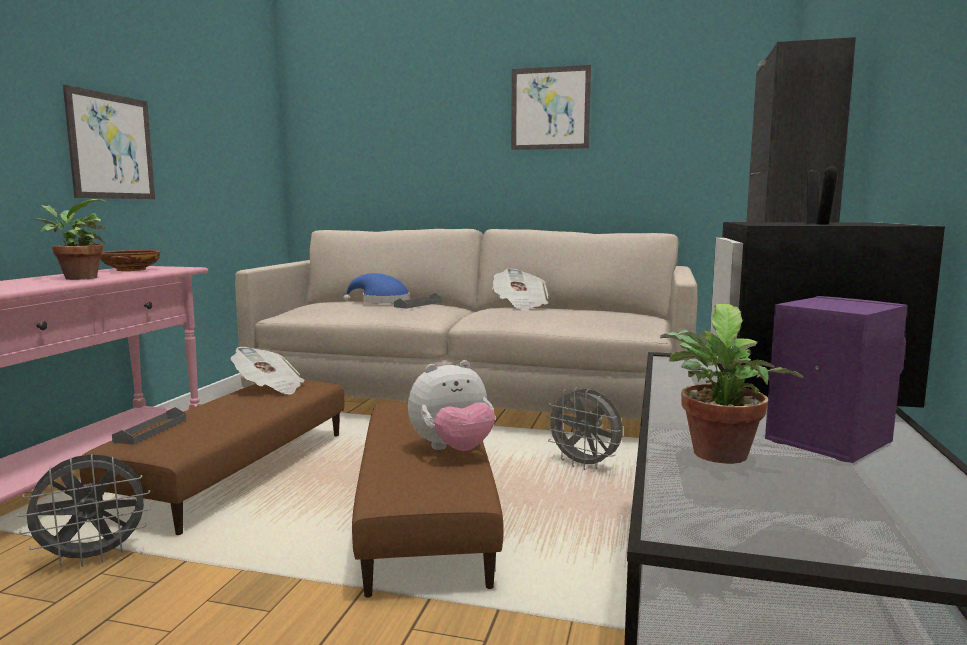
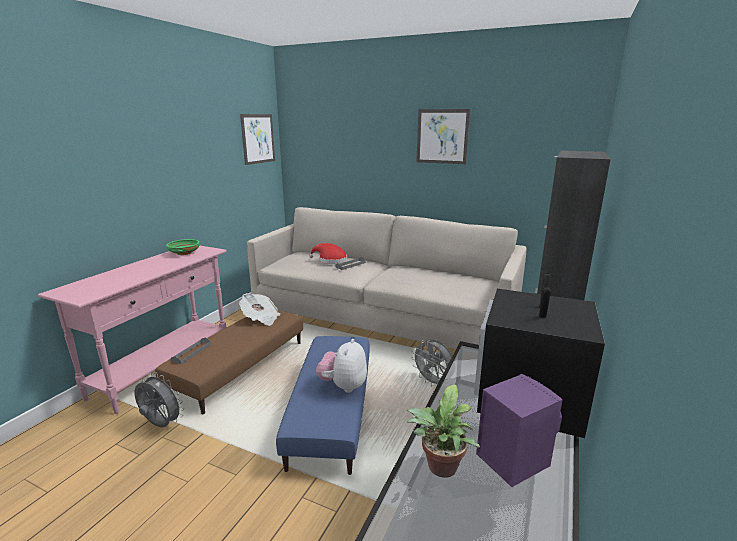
camera: 10 degrees right, 10 degrees up
grey fan [17,454,152,567] -> grey fan turned 135 degrees counterclockwise [135,373,184,427]
potted plant [35,199,105,280] -> none
picture [63,85,155,199] -> picture moved to [240,114,275,165]
brown bowl [100,250,161,271] -> green bowl [166,239,200,255]
blue hat [343,273,410,304] -> red hat [309,243,347,264]
brown ottoman [352,401,504,598] -> blue ottoman [276,336,370,475]
plush toy [408,360,495,451] -> plush toy turned 120 degrees clockwise [316,339,367,393]
newspaper [492,269,548,310] -> none

